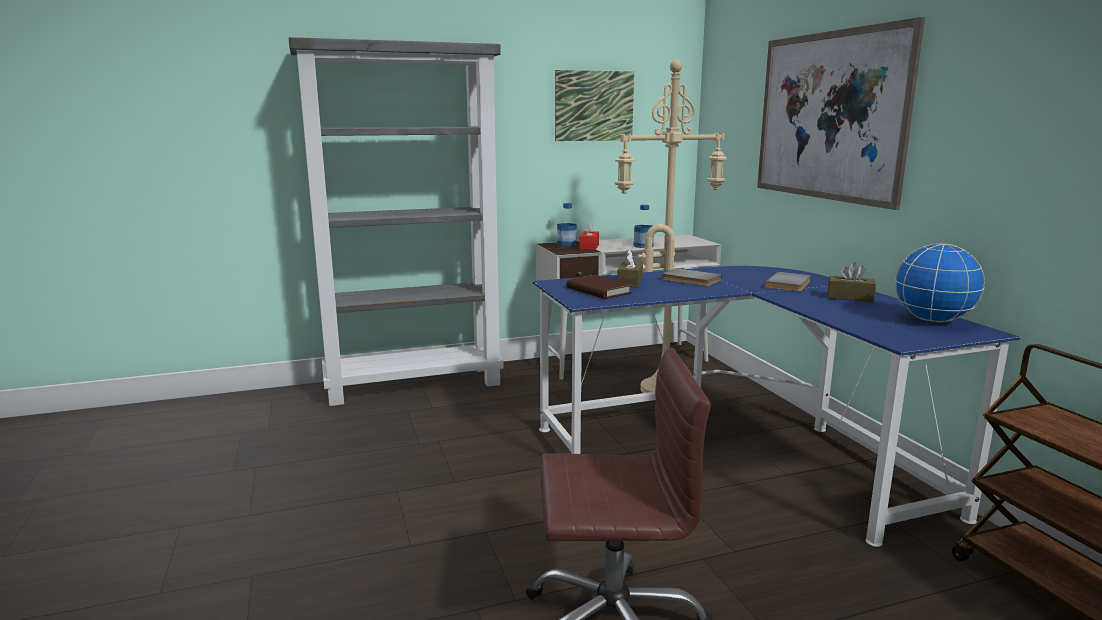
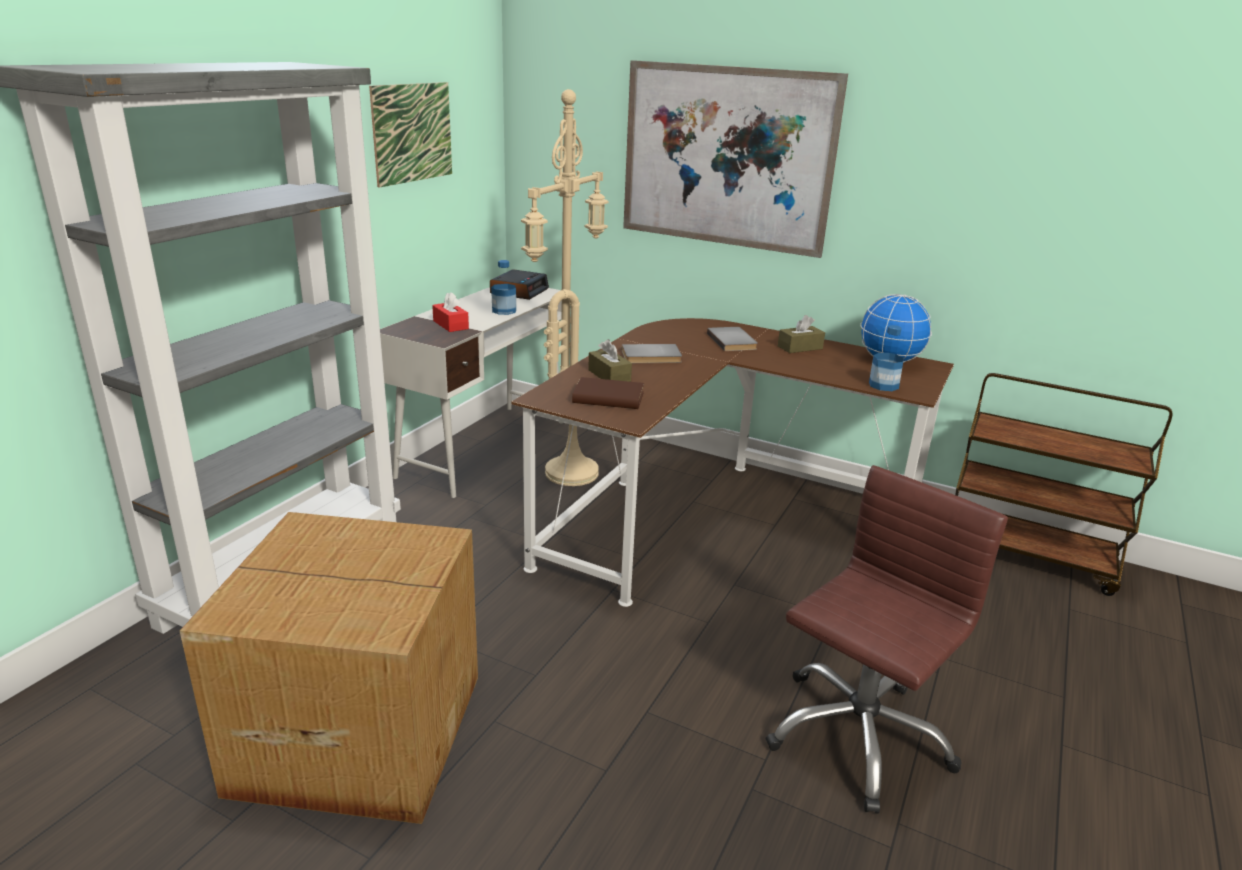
camera: 45 degrees left, 10 degrees up
blue desk [532,266,1021,547] -> brown desk [511,318,954,607]
bottle [557,203,577,246] -> bottle moved to [869,325,904,391]
none -> cardboard box [180,512,478,824]
none -> alarm clock [490,269,549,300]

